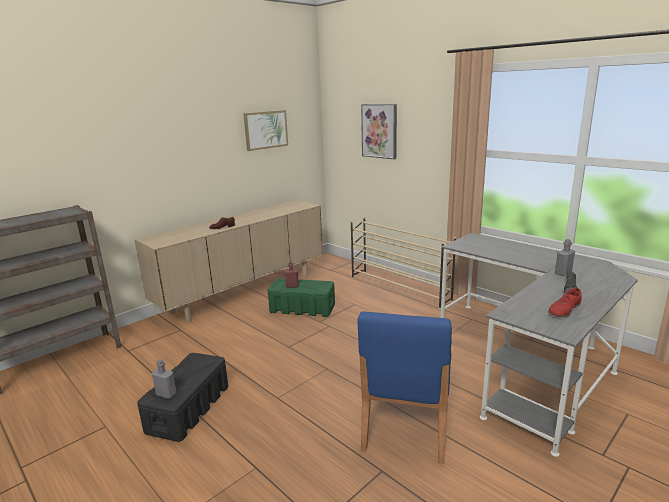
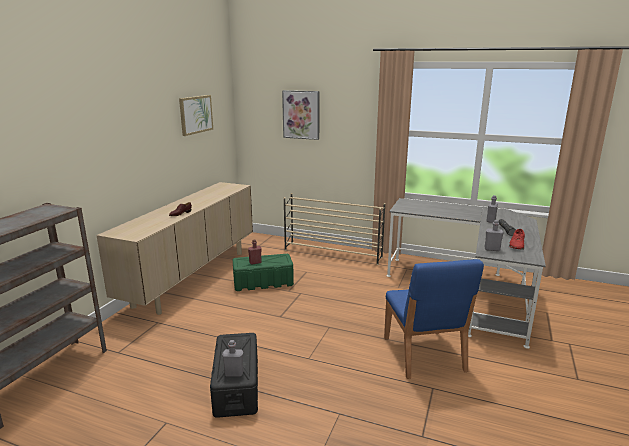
camera: 25 degrees left, 0 degrees up
none -> grey bottle [485,220,504,251]

